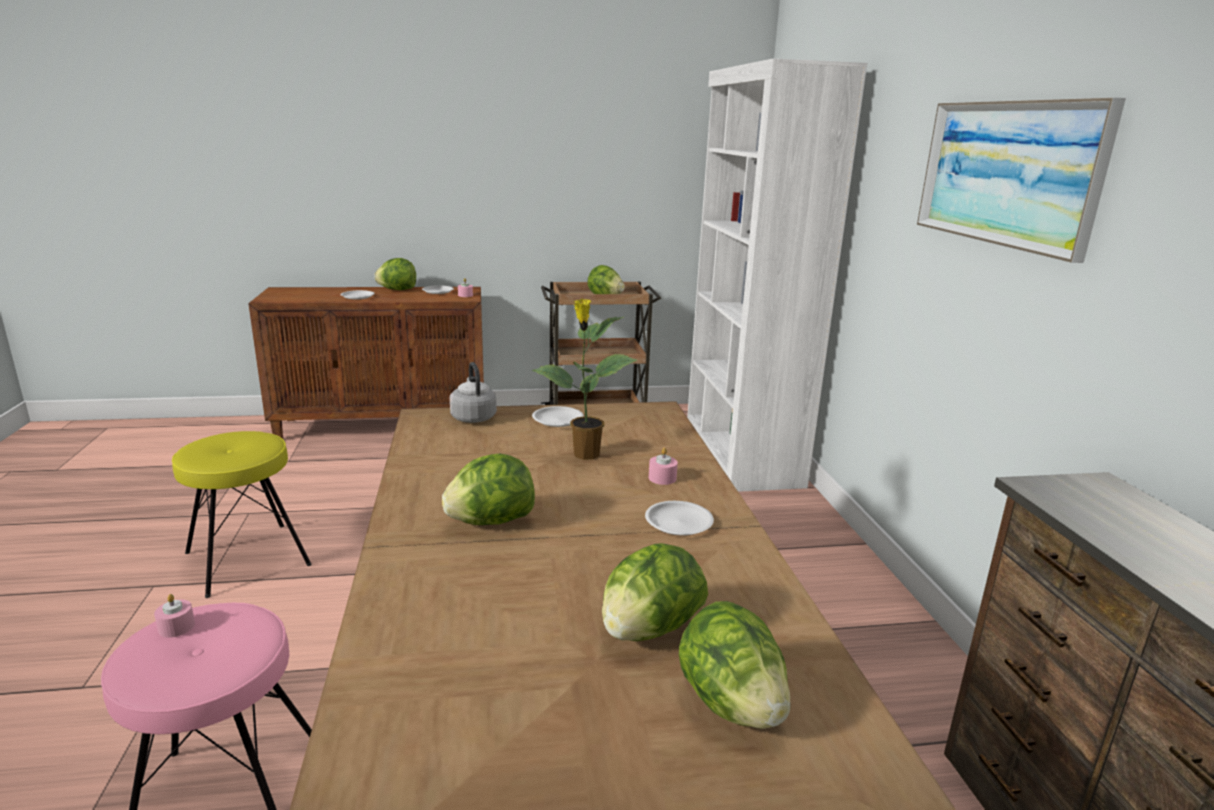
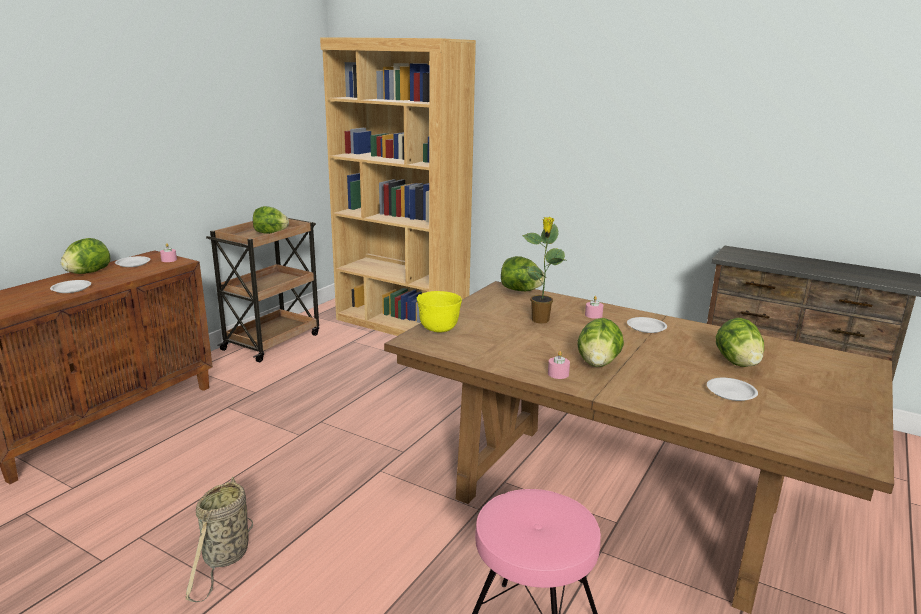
camera: 50 degrees left, 0 degrees up
pink candle [154,594,195,638] -> pink candle moved to [548,351,570,379]
yellow stool [172,431,312,598] -> basket [186,477,253,602]
grey kettle [450,362,497,423] -> yellow bowl [417,291,462,333]
white plate [532,406,584,427] -> white plate moved to [707,378,758,401]
lettuce [679,601,791,729] -> lettuce moved to [501,256,544,291]
white bookcase [687,58,867,492] -> brown bookcase [320,37,476,336]
picture [917,97,1126,263] -> none

